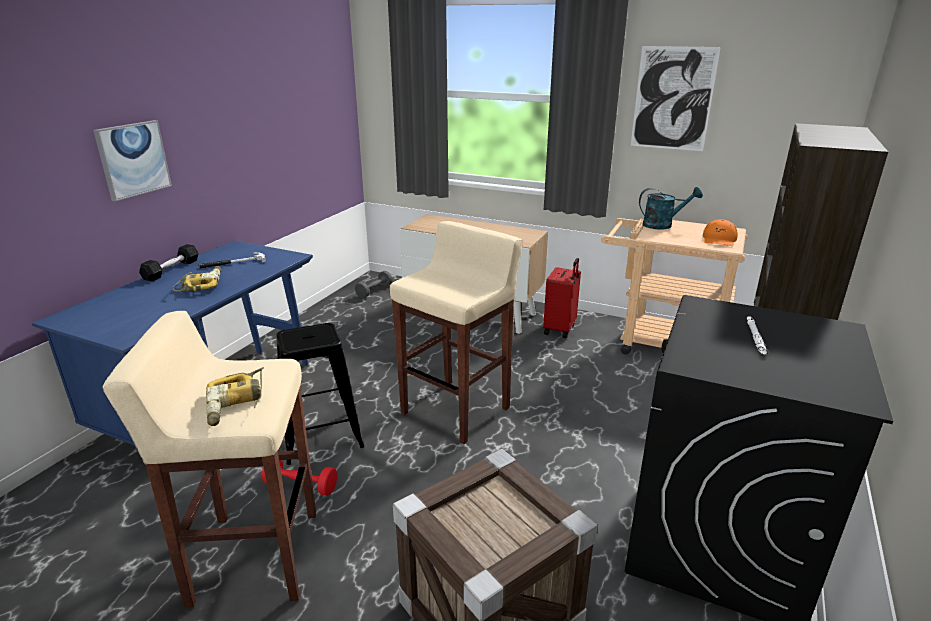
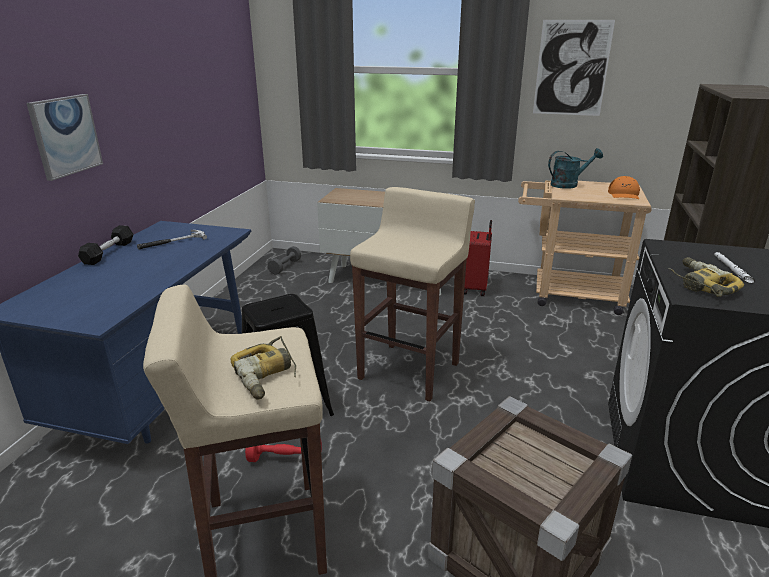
camera: 10 degrees left, 0 degrees up
power drill [173,266,221,292] -> power drill moved to [668,257,744,297]

